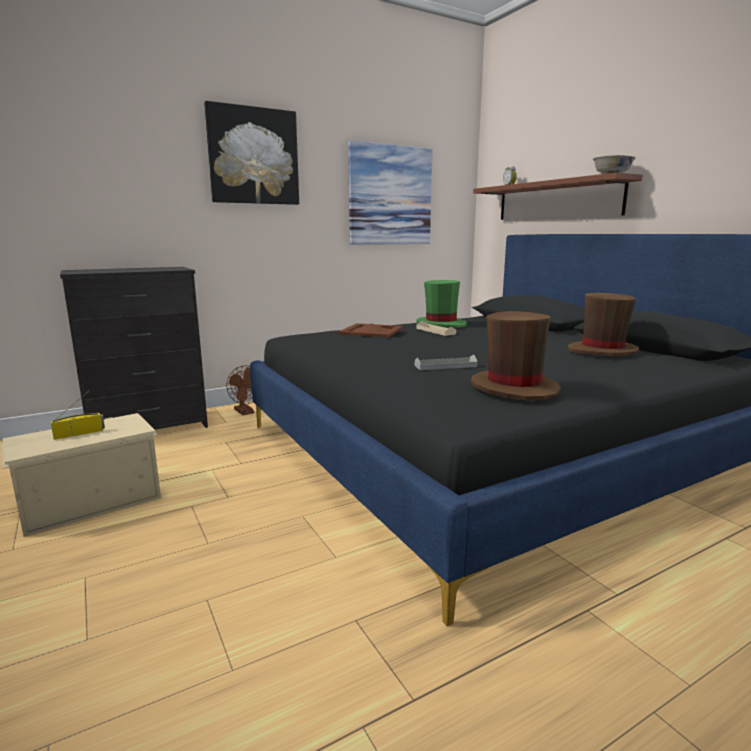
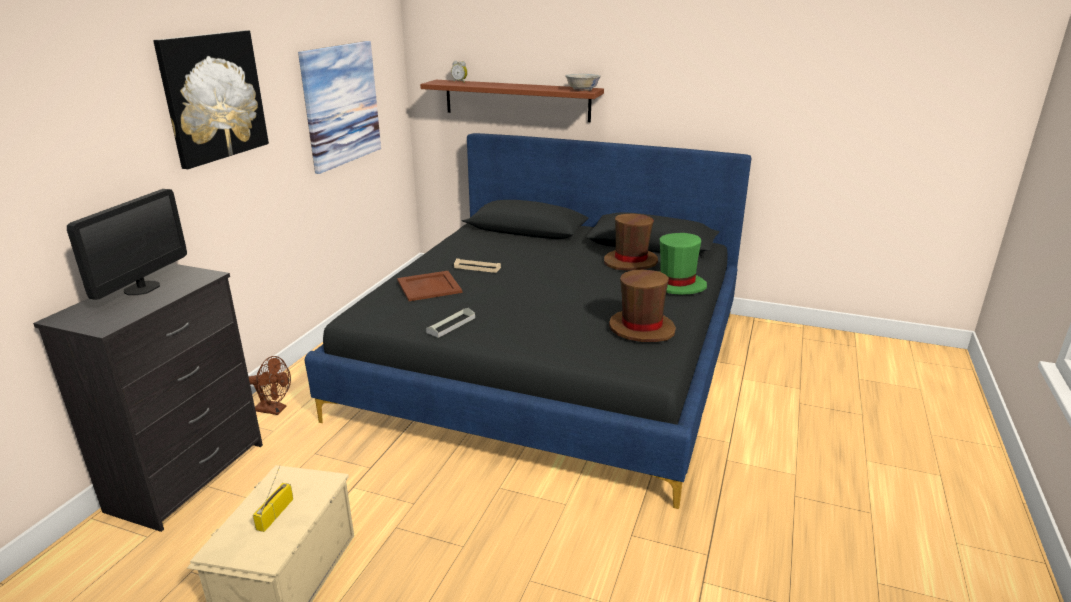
camera: 40 degrees left, 10 degrees up
grey tray [415,355,478,370] -> grey tray moved to [426,308,475,338]
green hat [416,280,467,328] -> green hat moved to [659,233,707,295]
none -> monitor [67,189,187,300]

